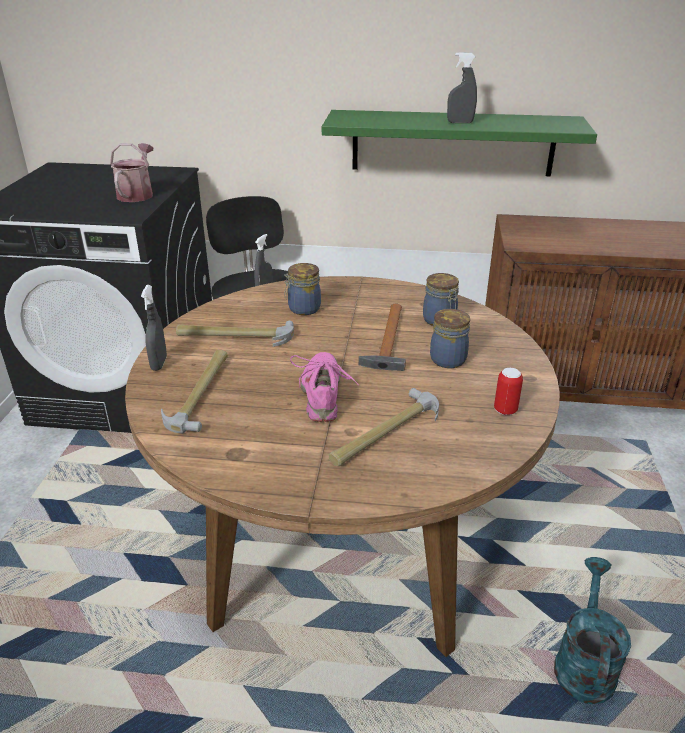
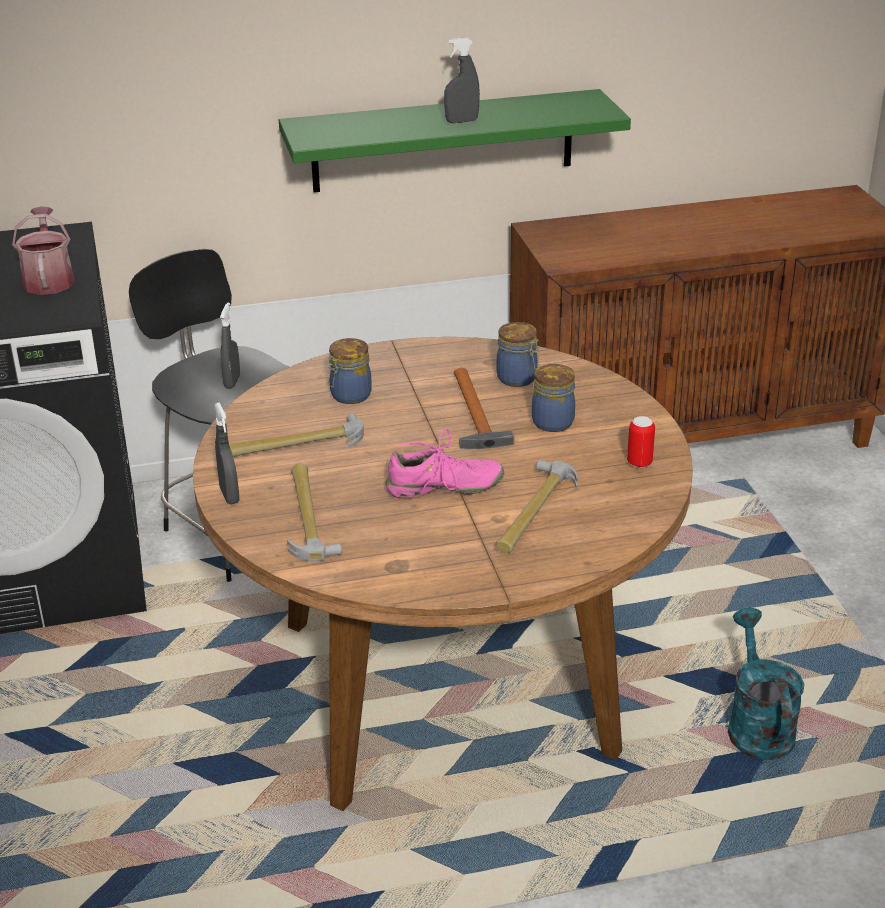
camera: 20 degrees left, 0 degrees up
pink shoe [290,352,359,422] -> pink shoe turned 105 degrees clockwise [385,429,504,499]

